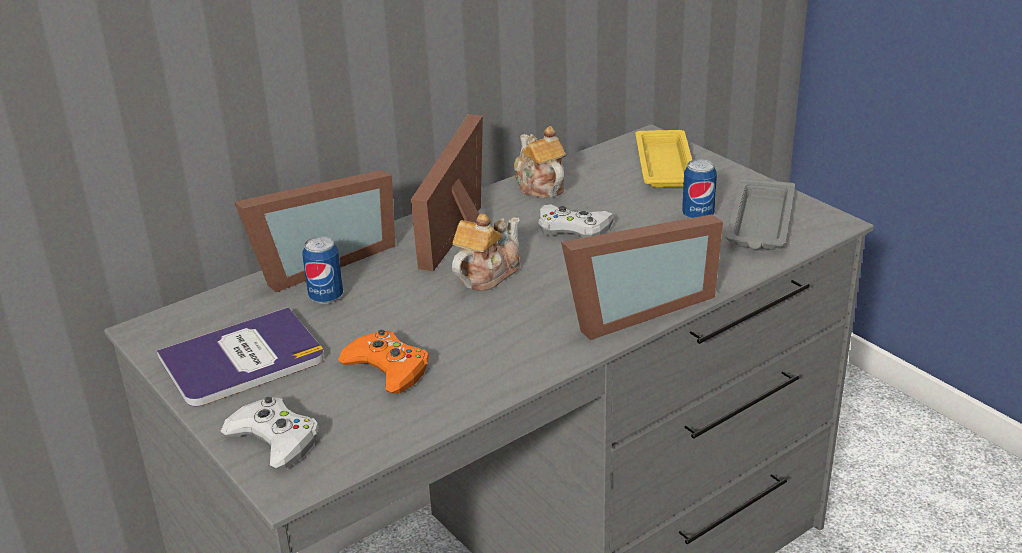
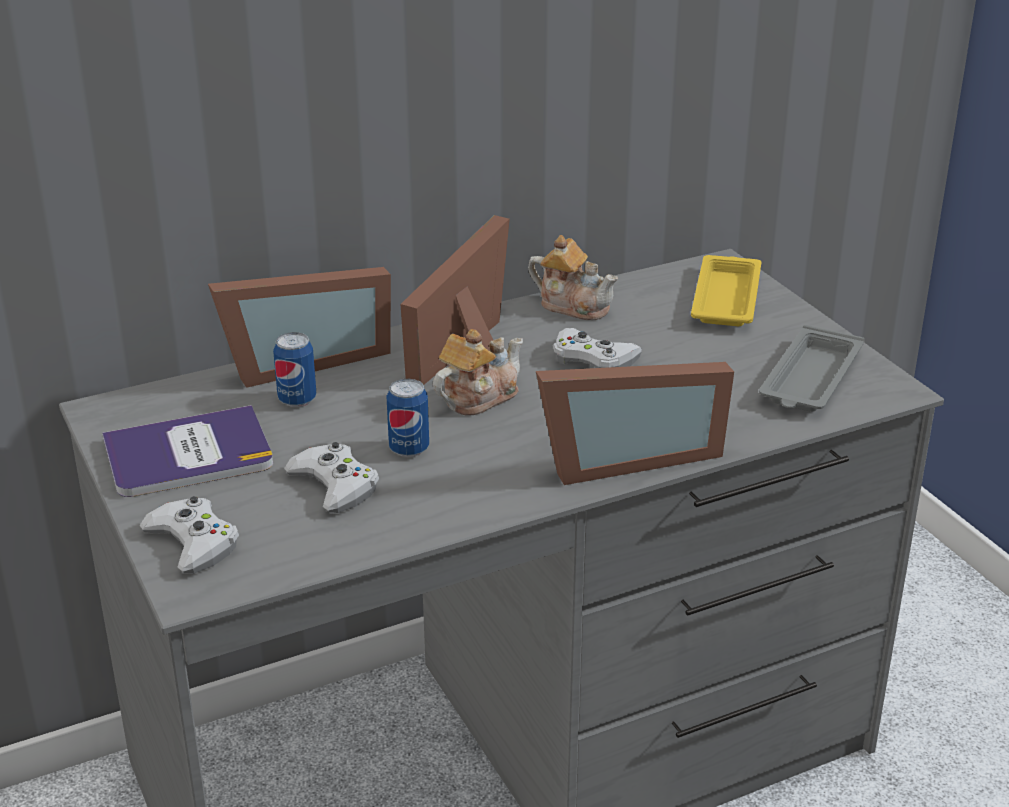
camera: 10 degrees right, 0 degrees up
orange game controller [338,329,429,394] -> white game controller [284,442,379,513]
teapot [514,126,566,198] -> teapot turned 135 degrees clockwise [528,235,618,320]
can [682,159,717,218] -> can moved to [386,379,429,457]

